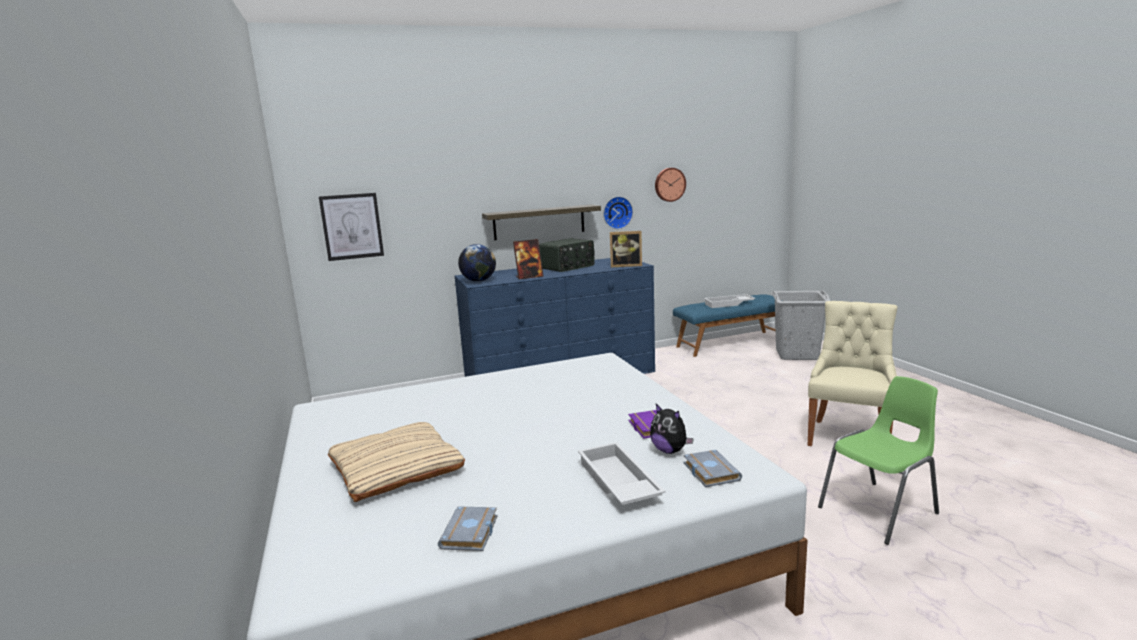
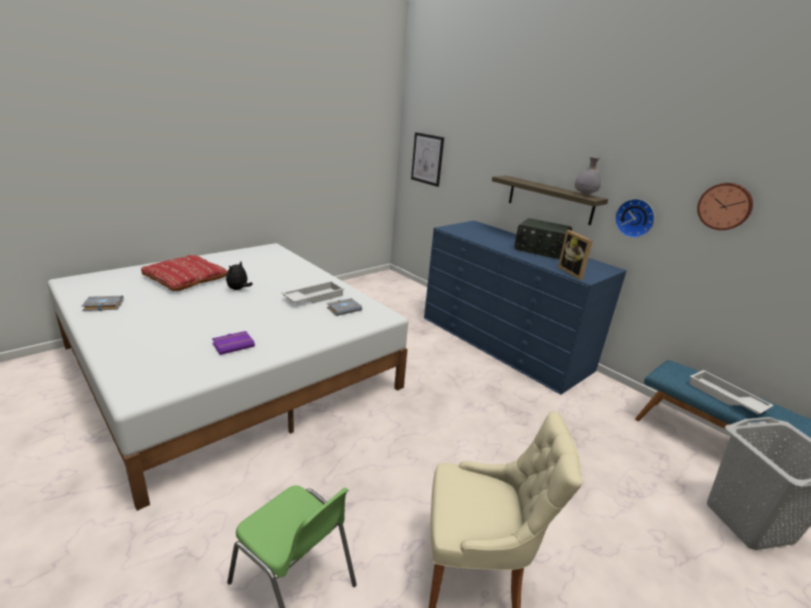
camera: 65 degrees right, 10 degrees up
beige pillow [328,422,465,502] -> red pillow [141,255,228,291]
globe [458,244,496,282] -> none
picture frame [513,239,544,279] -> none
white tray [578,442,666,505] -> white tray moved to [282,281,344,303]
plush toy [650,404,694,454] -> plush toy moved to [226,262,253,290]
grey book [683,450,742,487] -> grey book moved to [327,298,362,316]
none -> grey vase [574,156,601,196]

